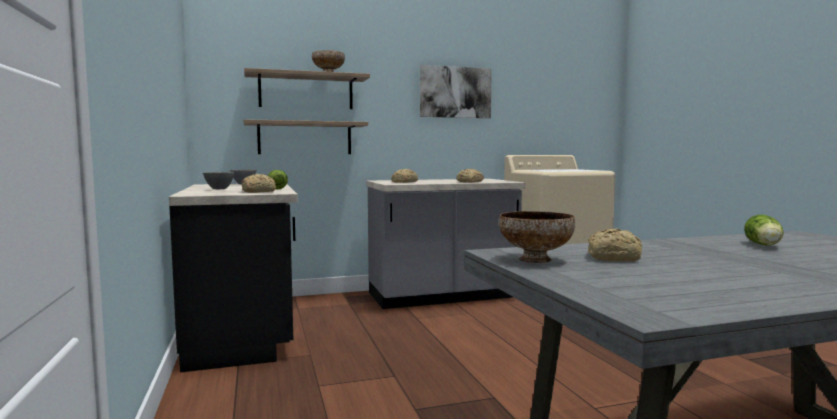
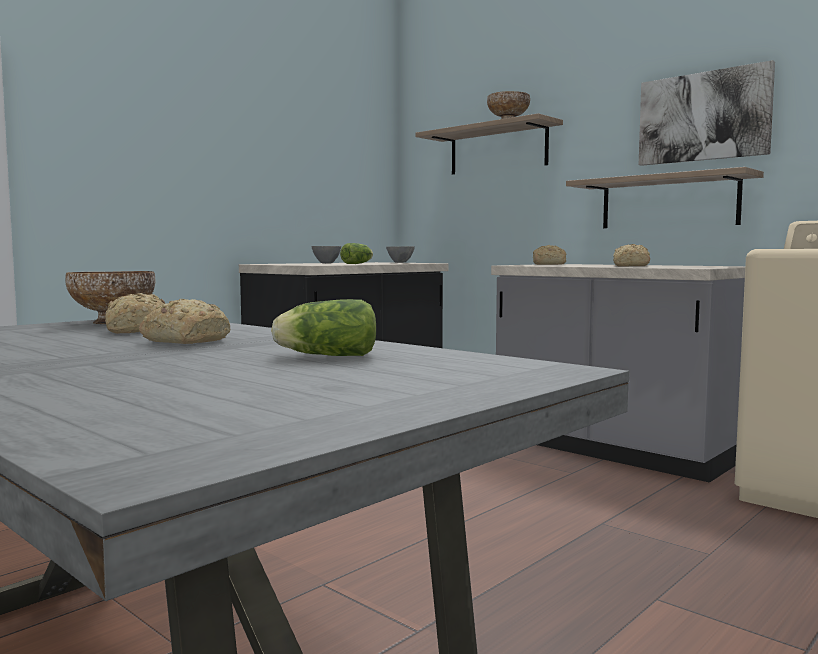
camera: 60 degrees right, 0 degrees up
bread [241,174,276,193] -> bread moved to [139,299,230,344]
shelf [243,119,368,154] -> shelf moved to [566,167,764,228]

